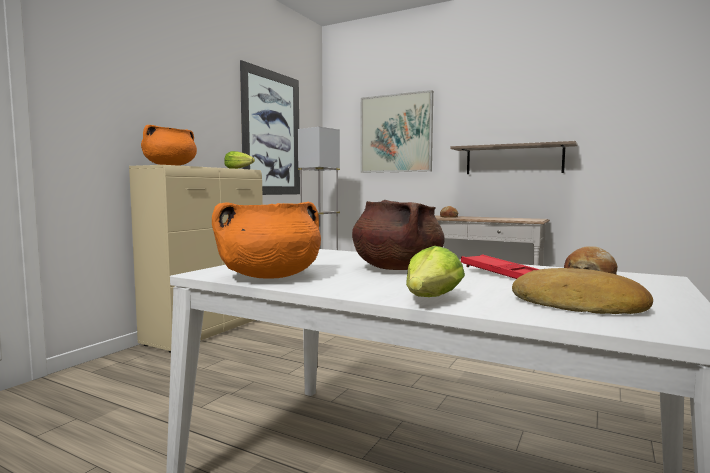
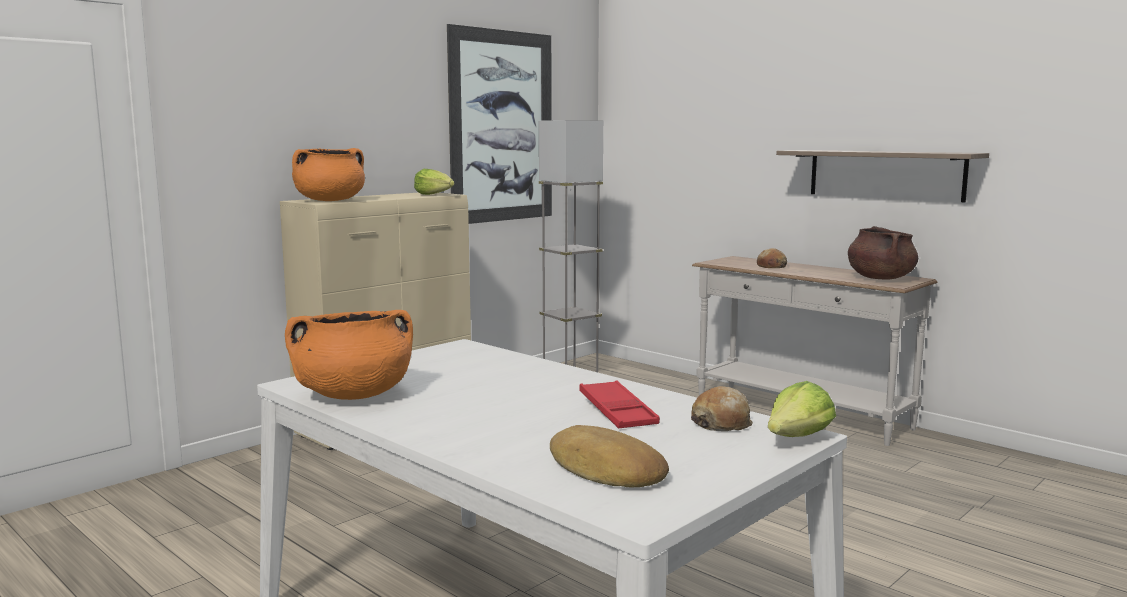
camera: 15 degrees right, 5 degrees up
brown cooking pot [352,200,445,270] -> brown cooking pot moved to [848,226,918,280]
picture [360,90,433,173] -> none
lettuce [406,246,465,297] -> lettuce moved to [768,381,836,437]

